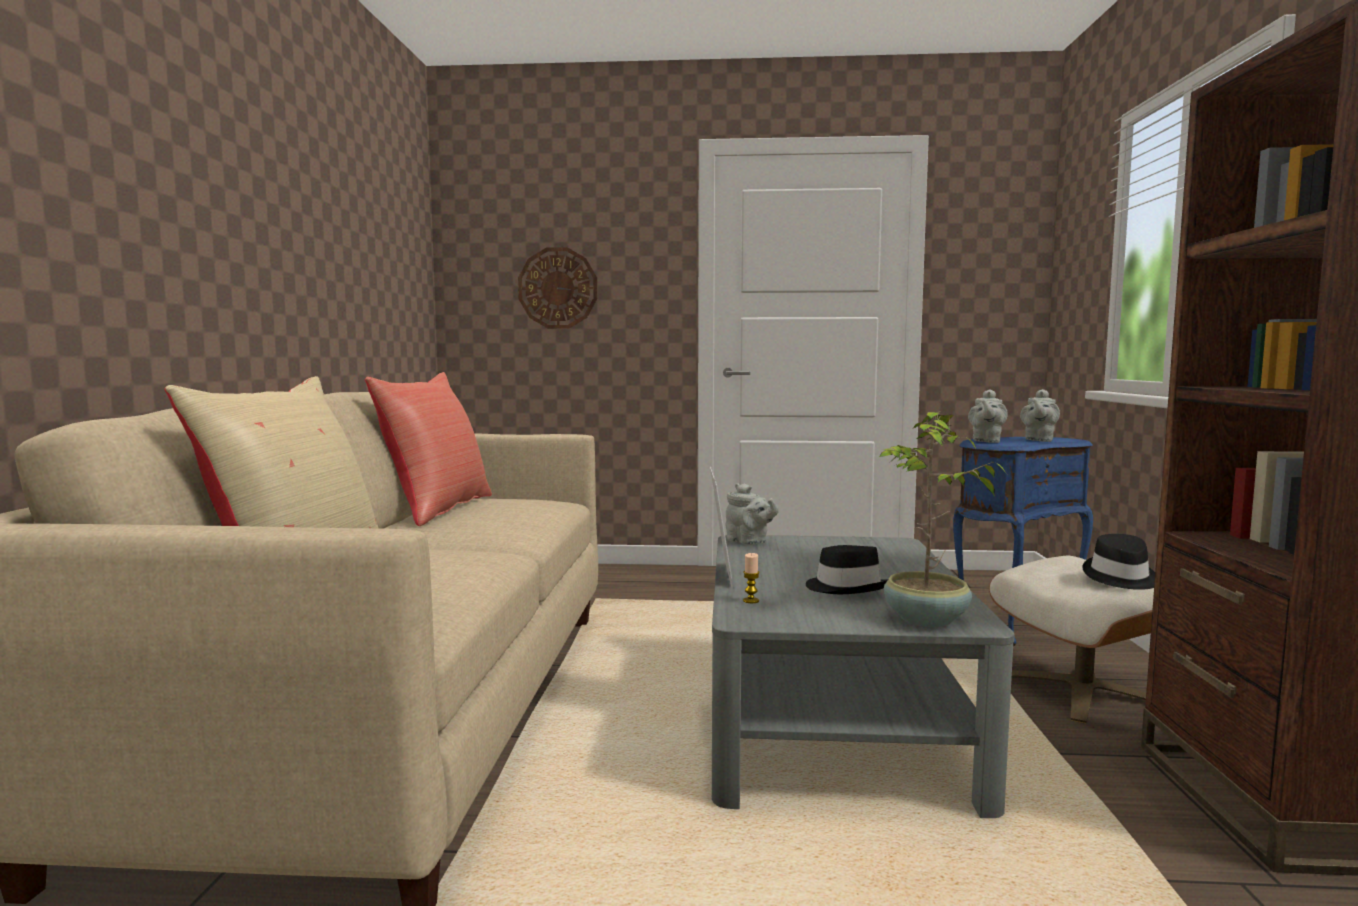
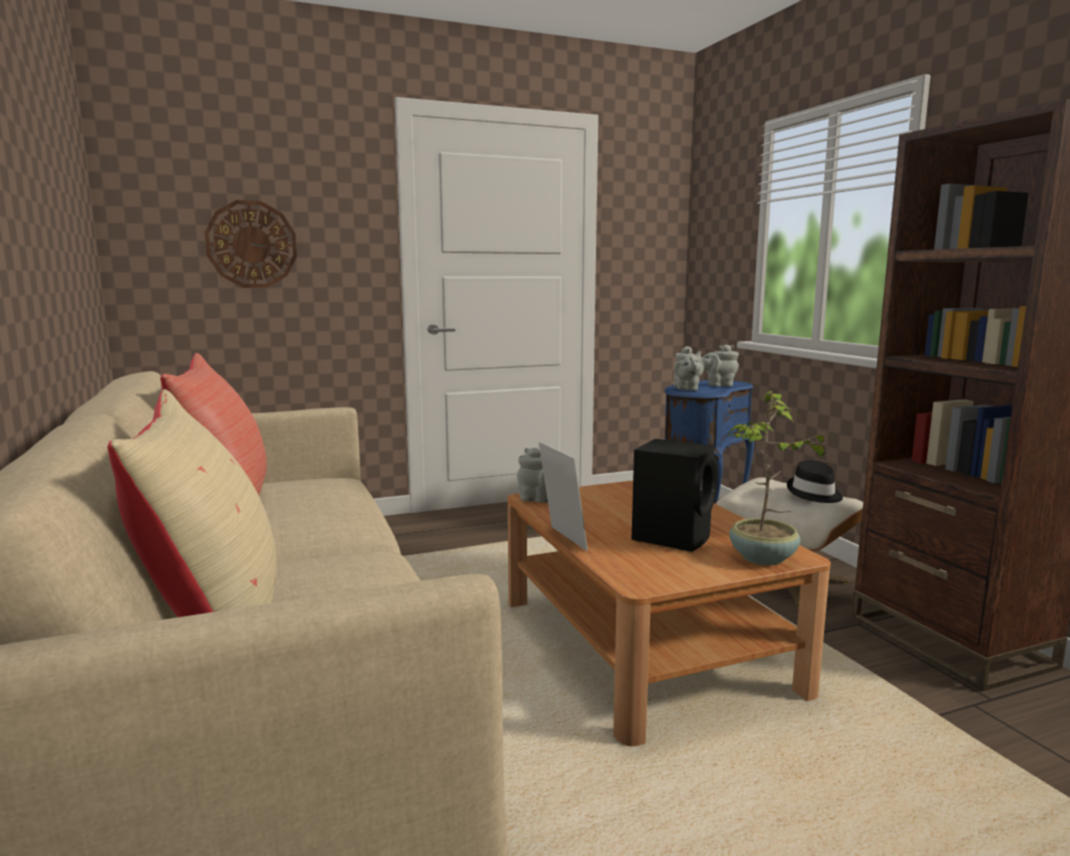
camera: 25 degrees left, 5 degrees up
grey coffee table [712,535,1014,818] -> brown coffee table [507,481,831,746]
candle [743,553,760,603] -> none
black hat [806,545,888,594] -> black speaker [631,439,718,552]
grey teapot [1020,389,1060,442] -> grey teapot turned 90 degrees clockwise [696,344,739,386]

